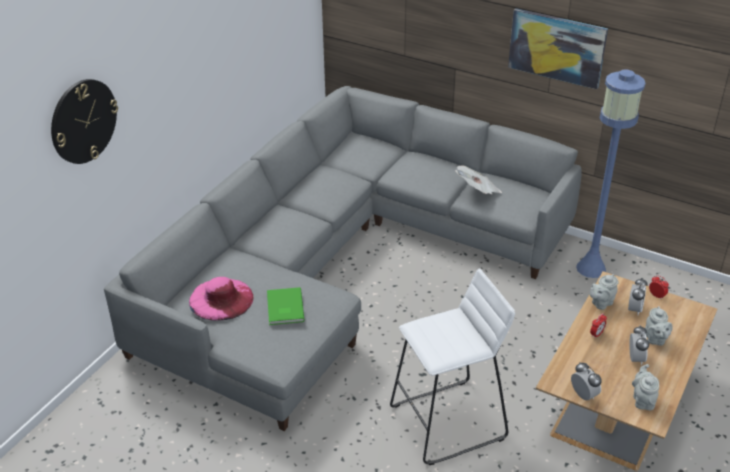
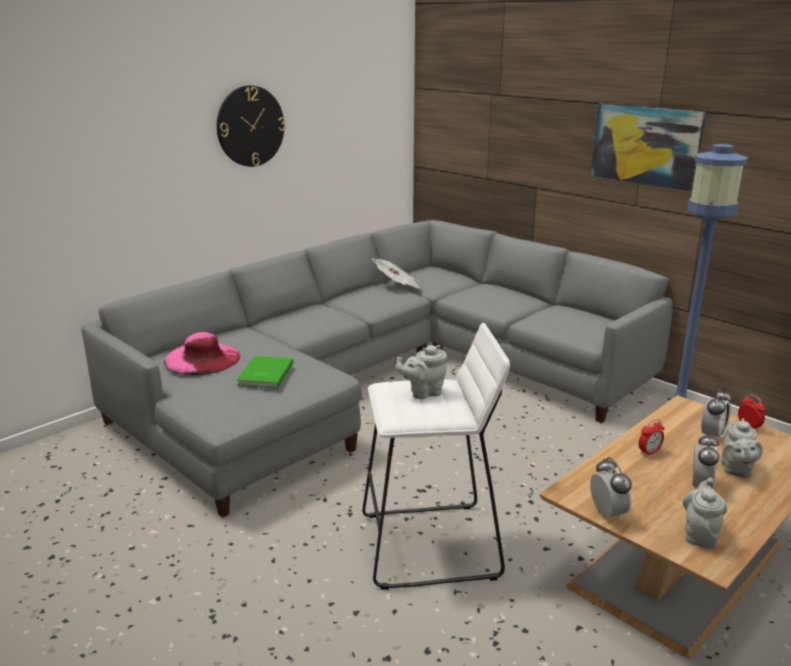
camera: 15 degrees right, 15 degrees down
wall clock [51,79,118,164] -> wall clock moved to [217,85,286,167]
newspaper [455,165,502,195] -> newspaper moved to [371,259,420,289]
grey teapot [590,274,618,310] -> grey teapot moved to [396,345,447,399]

